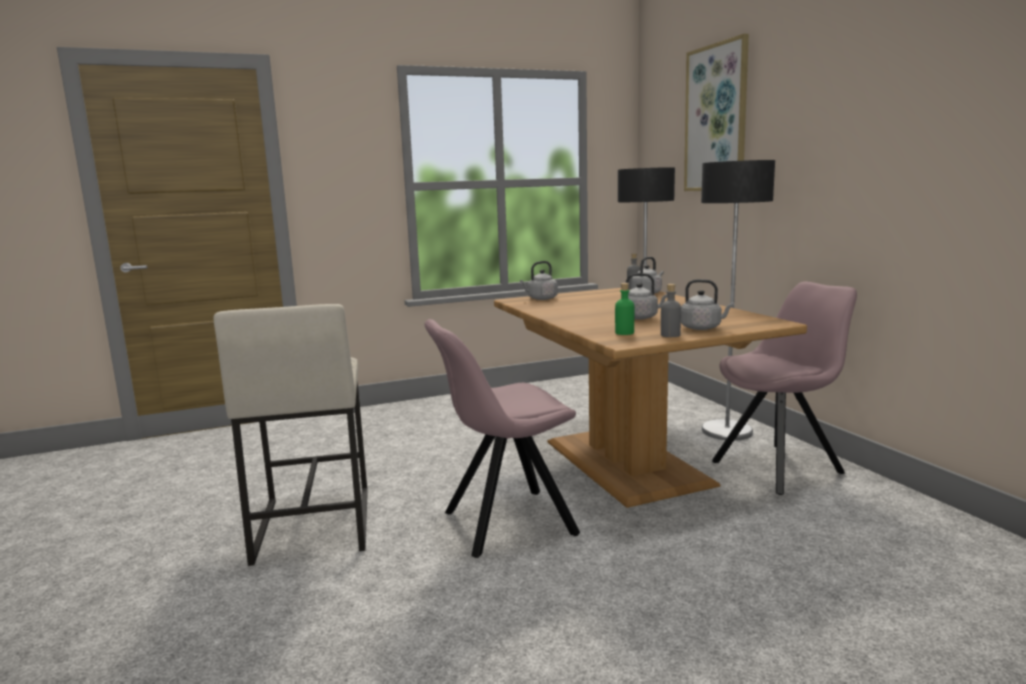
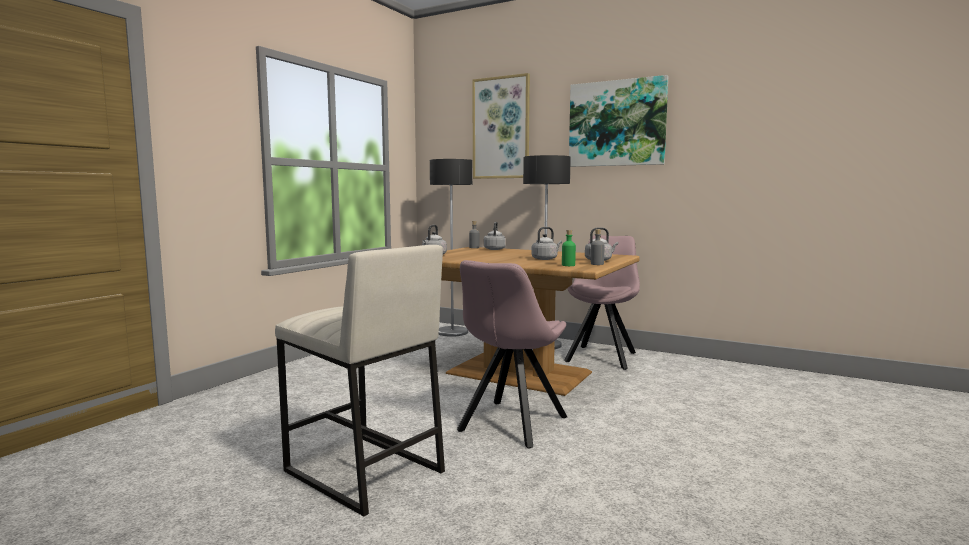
camera: 40 degrees left, 5 degrees down
none -> picture [569,75,668,167]

